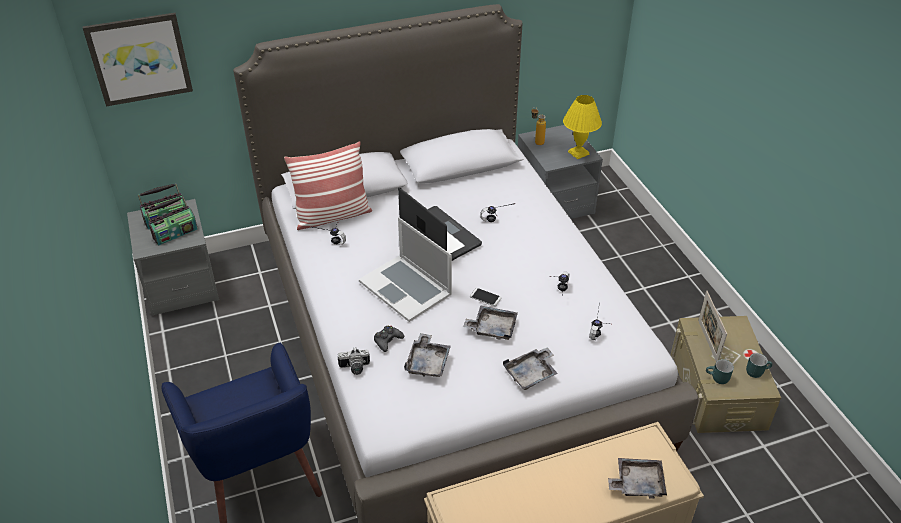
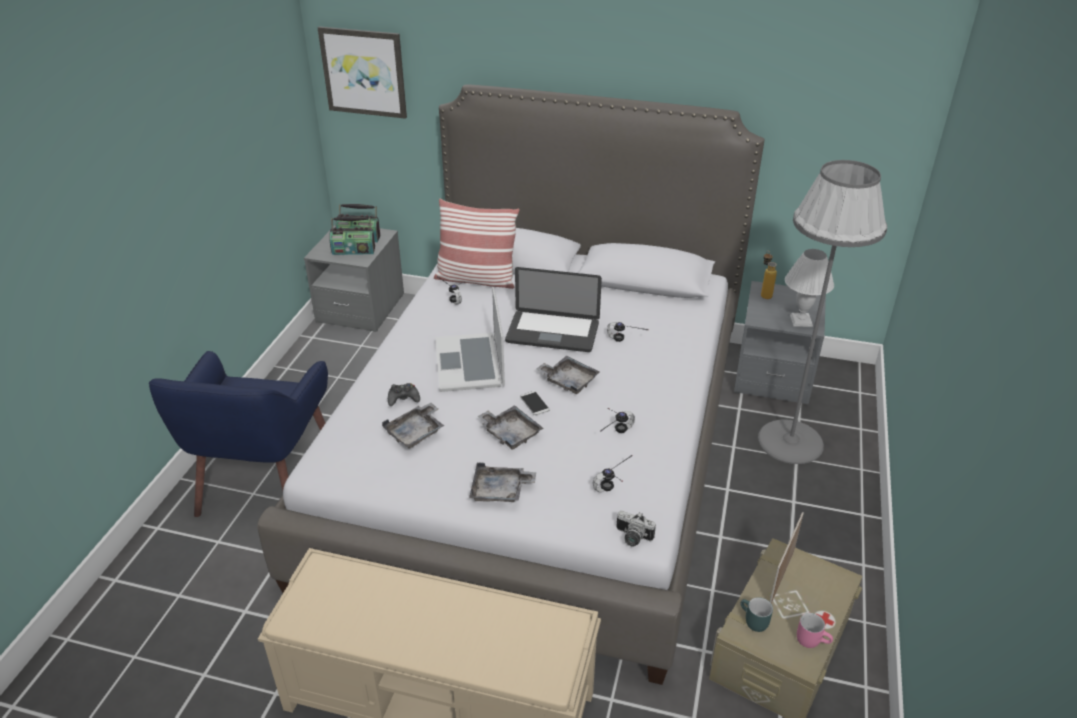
camera: 35 degrees right, 5 degrees down
camera [338,348,370,375] -> camera moved to [616,510,656,547]
laptop [398,187,482,261] -> laptop turned 105 degrees clockwise [505,267,602,352]
yellow table lamp [563,95,602,159] -> white table lamp [785,249,834,327]
grey tray [608,458,667,499] -> grey tray moved to [537,356,600,394]
turquoise mug [746,353,773,378] -> pink mug [797,613,833,648]
none -> grey floor lamp [758,160,887,464]

